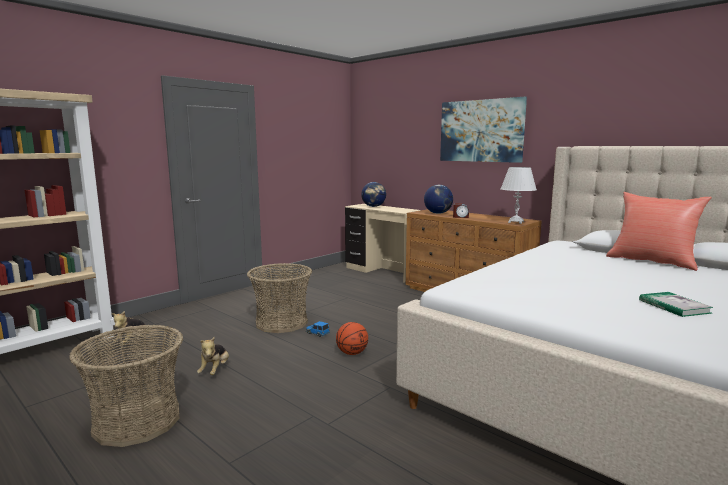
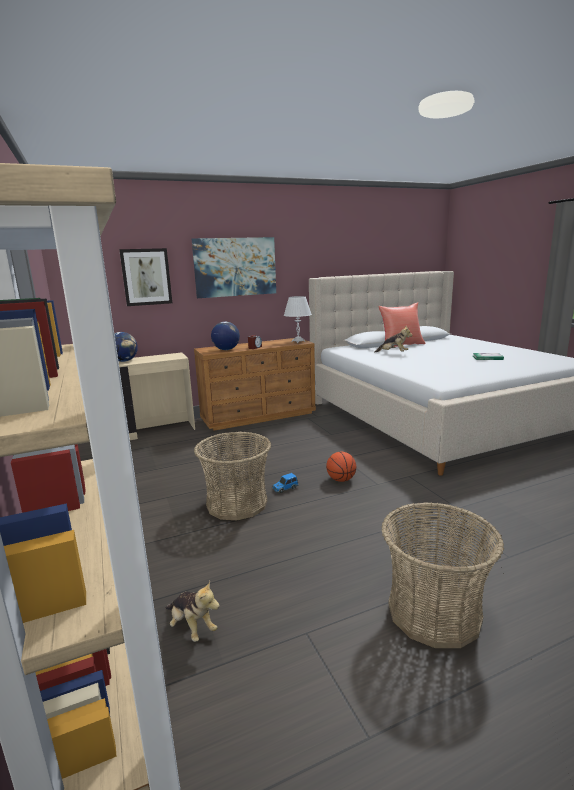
camera: 65 degrees left, 5 degrees up
plush toy [197,336,229,375] -> plush toy moved to [375,326,412,352]
none -> picture [119,248,172,306]

